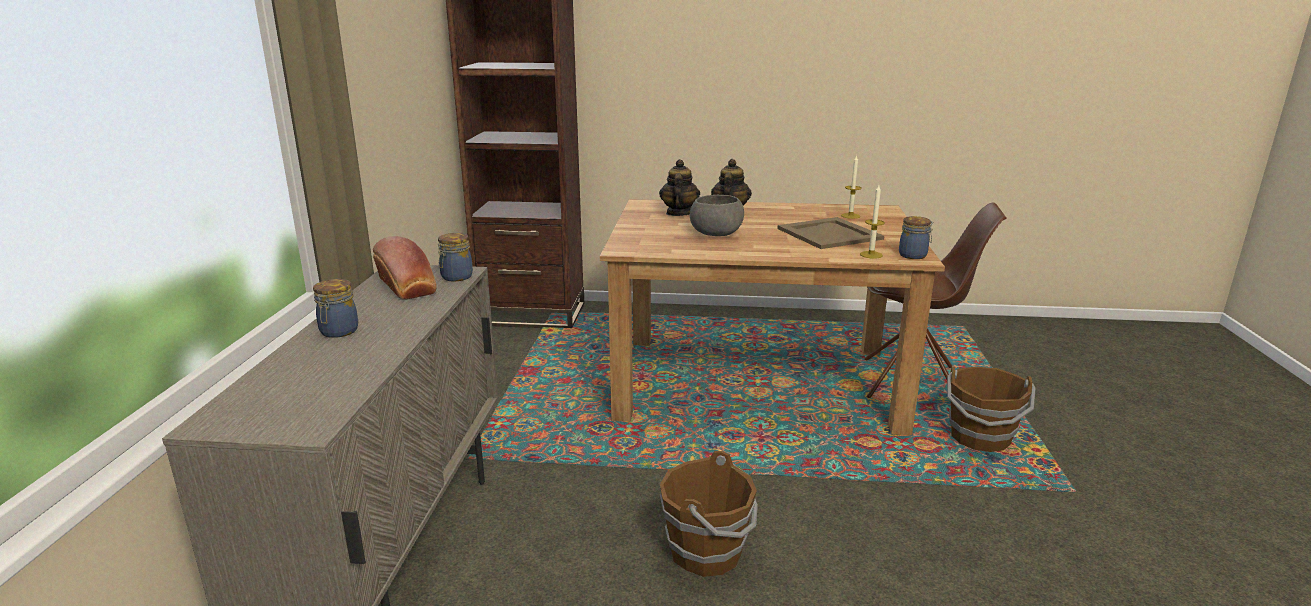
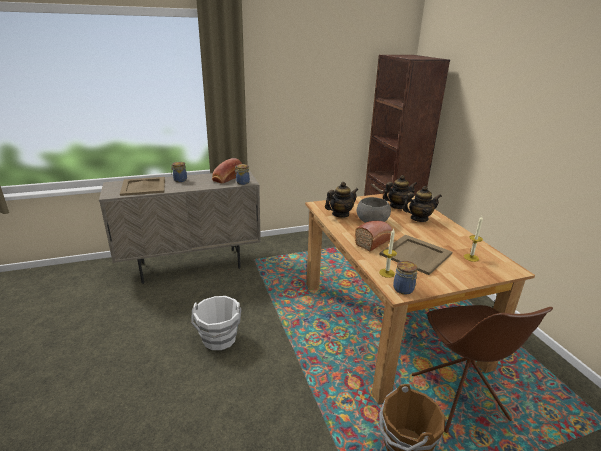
camera: 65 degrees right, 5 degrees up
brown bucket [660,451,758,577] -> white bucket [191,296,242,350]
none -> beige tray [120,177,165,196]
none -> teapot [325,182,359,218]
none -> bread [355,221,392,251]

